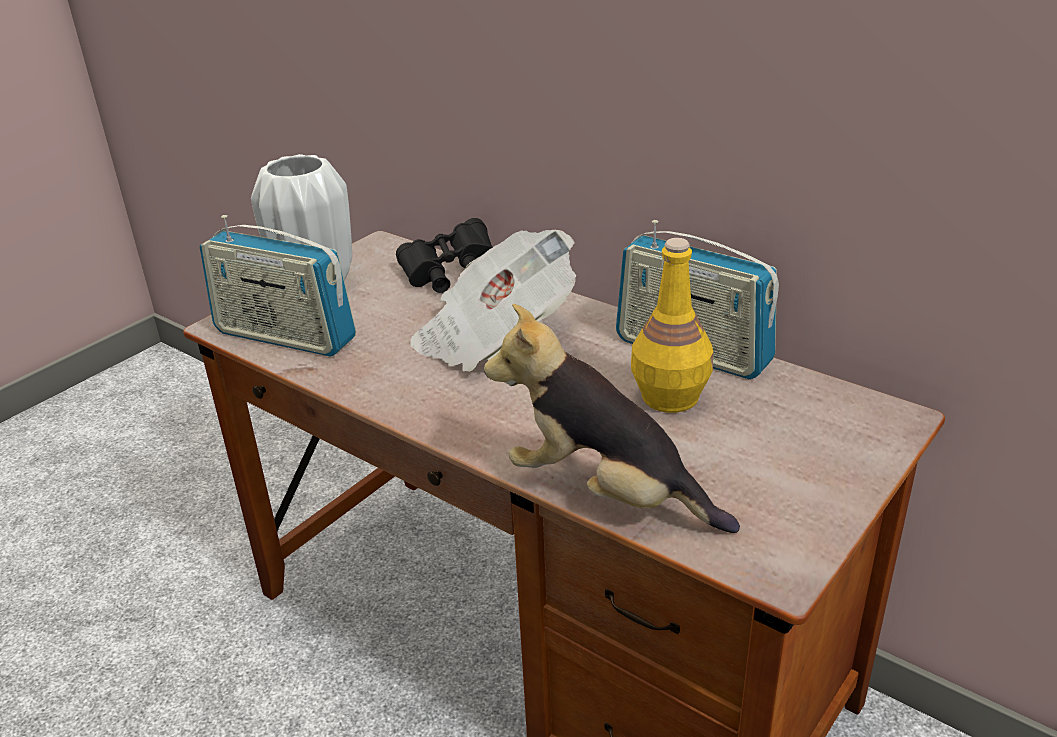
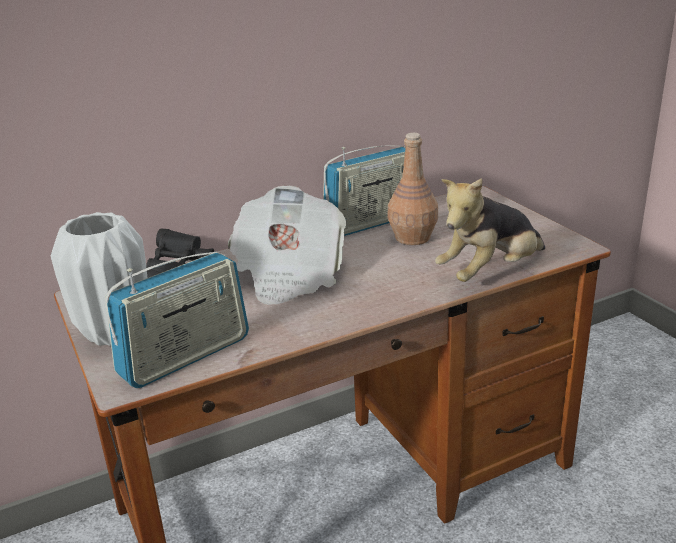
camera: 65 degrees left, 5 degrees down
yellow bottle [631,238,713,413] -> brown bottle [387,133,438,245]

